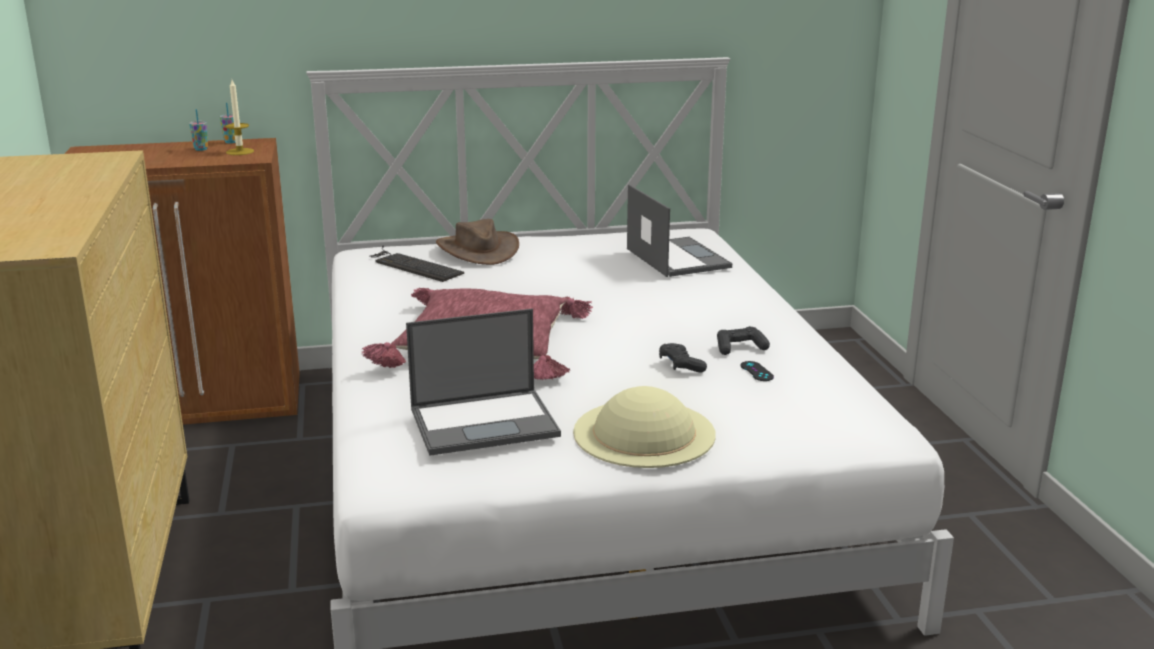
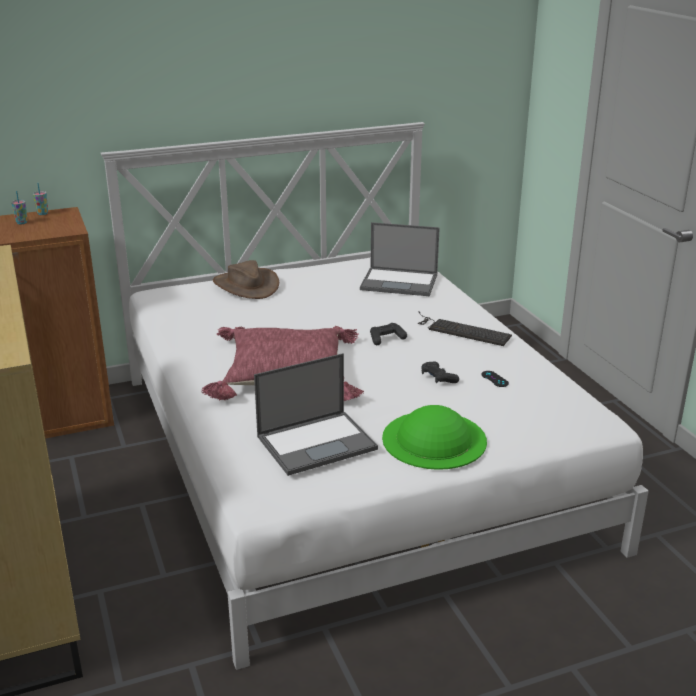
camera: 10 degrees left, 5 degrees up
candle [225,80,254,155] -> none
keyboard [370,245,464,282] -> keyboard moved to [418,311,512,346]
beige hat [573,386,716,468] -> green hat [382,405,487,470]
laptop [627,184,732,277] -> laptop turned 135 degrees clockwise [360,222,440,296]
black game controller [717,326,770,355] -> black game controller moved to [370,323,407,345]

